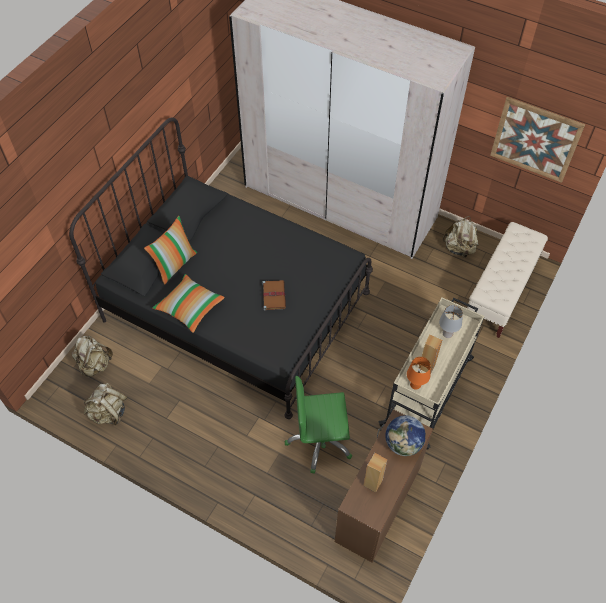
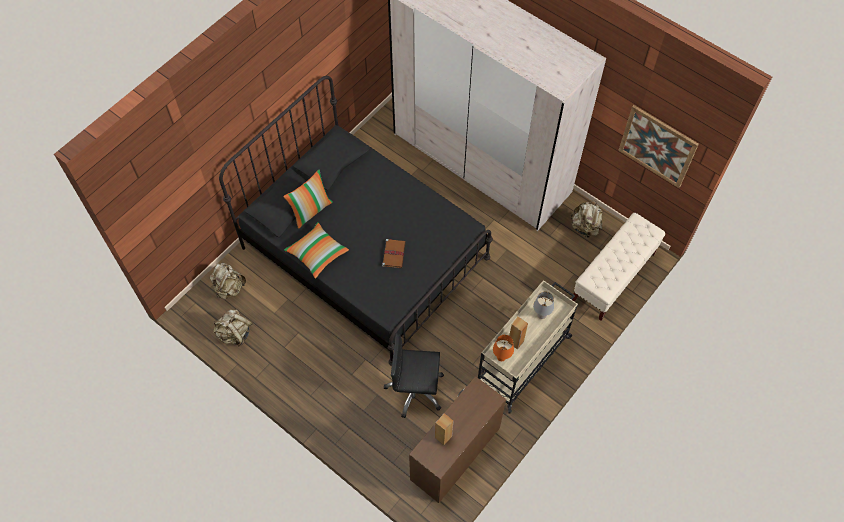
camera: 10 degrees right, 5 degrees up
green office chair [285,376,352,474] -> black office chair [384,333,444,418]
globe [385,415,426,456] -> none

